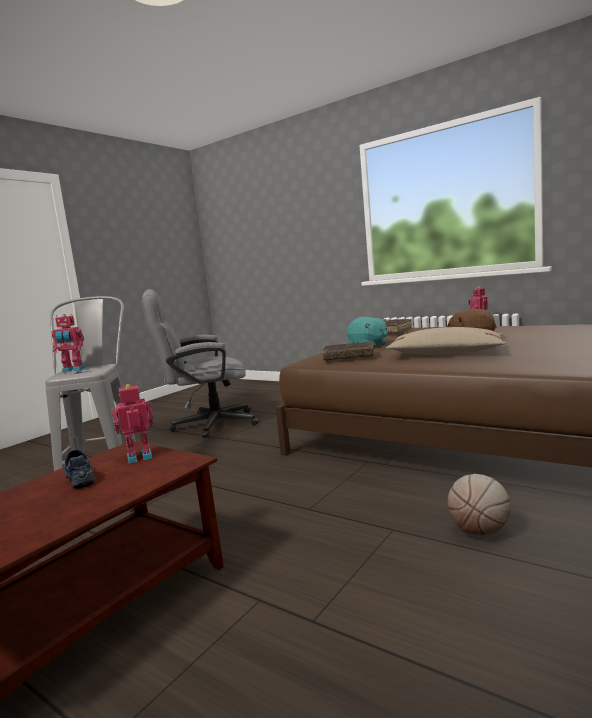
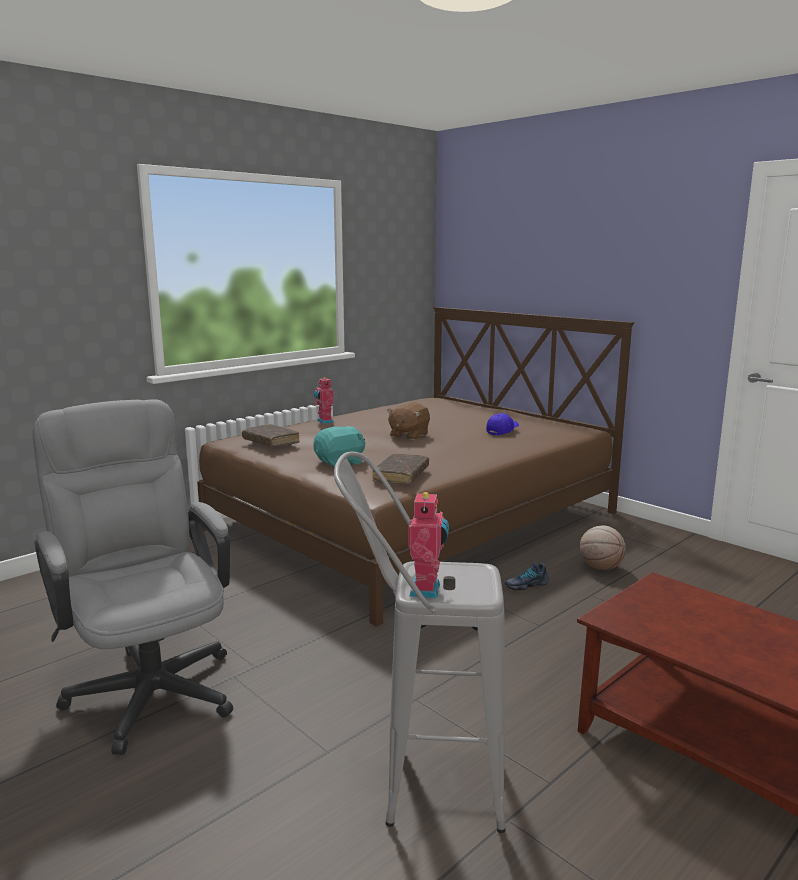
camera: 80 degrees left, 5 degrees up
shoe [64,449,95,489] -> shoe moved to [505,562,549,590]
toy robot [112,384,154,464] -> none
grey office chair [142,289,259,438] -> grey office chair turned 150 degrees clockwise [32,399,233,755]
beige pillow [386,327,506,355] -> none
none -> blue cap [486,413,519,435]

